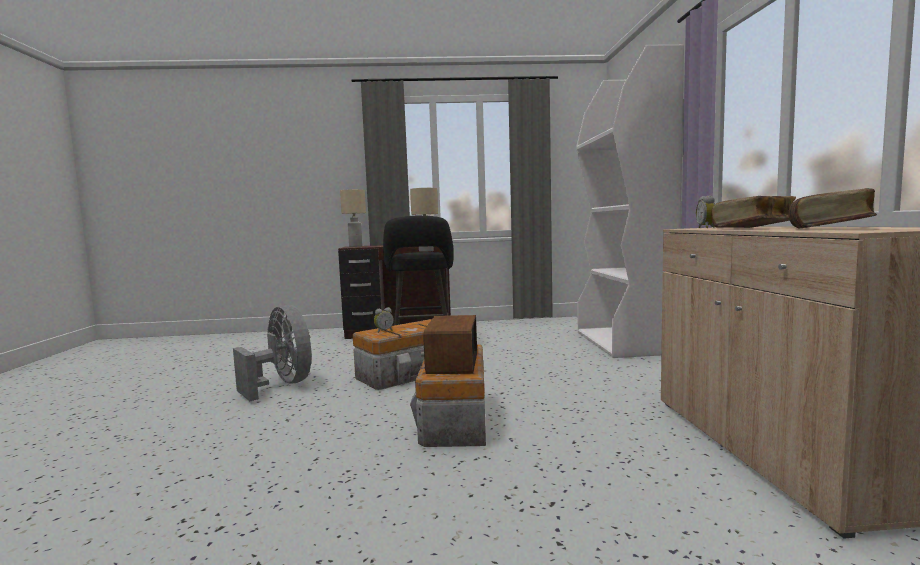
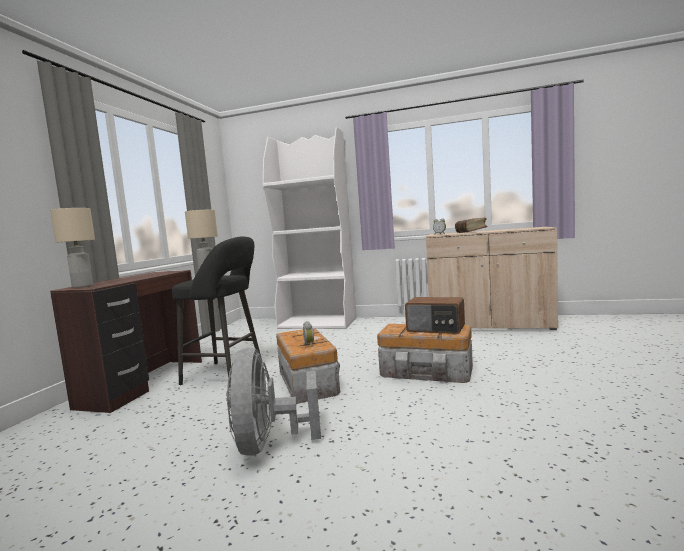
camera: 70 degrees left, 0 degrees up
grey fan [233,304,312,401] -> grey fan turned 75 degrees counterclockwise [226,348,321,456]
book [789,188,877,229] -> none

